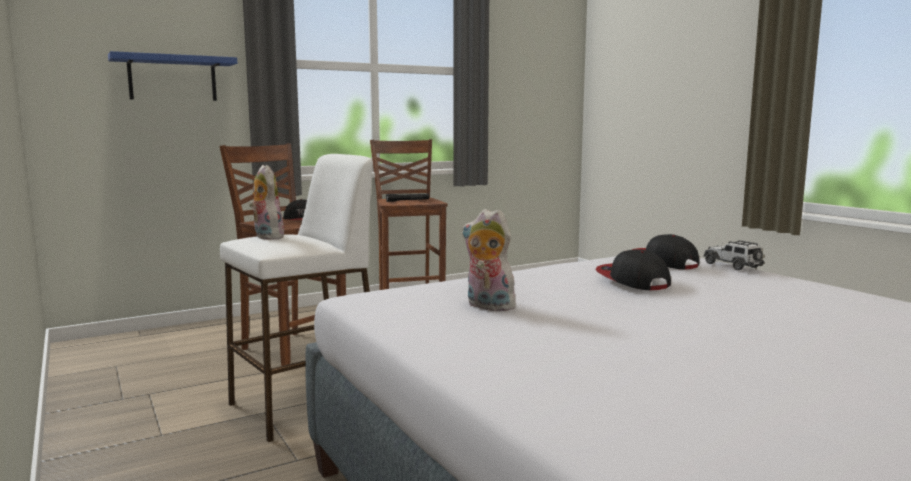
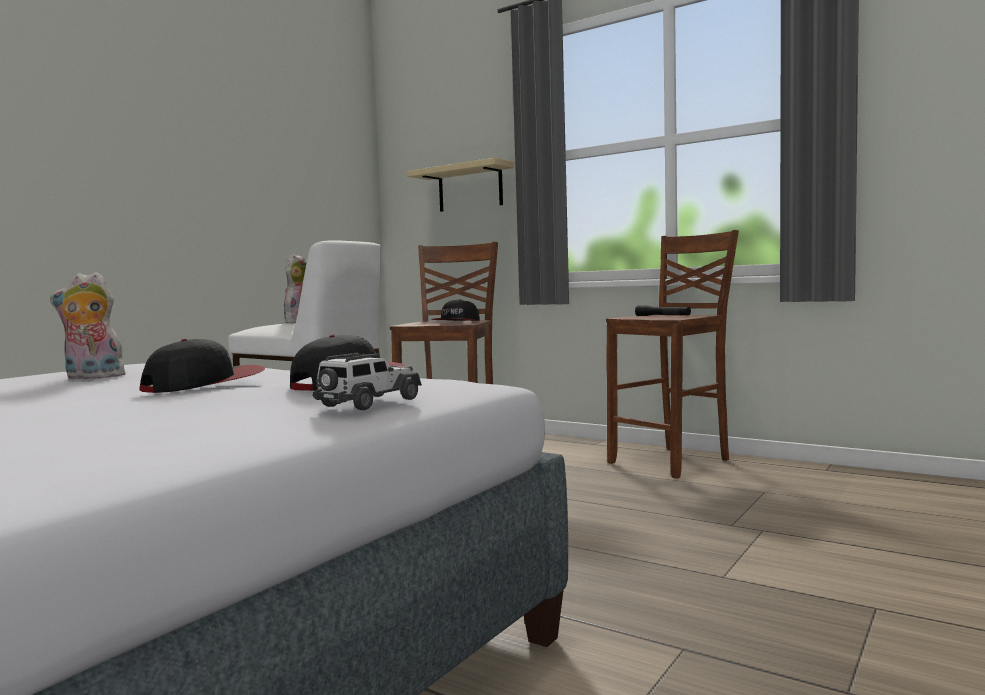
camera: 65 degrees right, 5 degrees down
blue shelf [108,51,237,101] -> beige shelf [407,158,515,212]
plush toy [462,209,515,311] -> plush toy turned 105 degrees counterclockwise [50,272,128,380]

